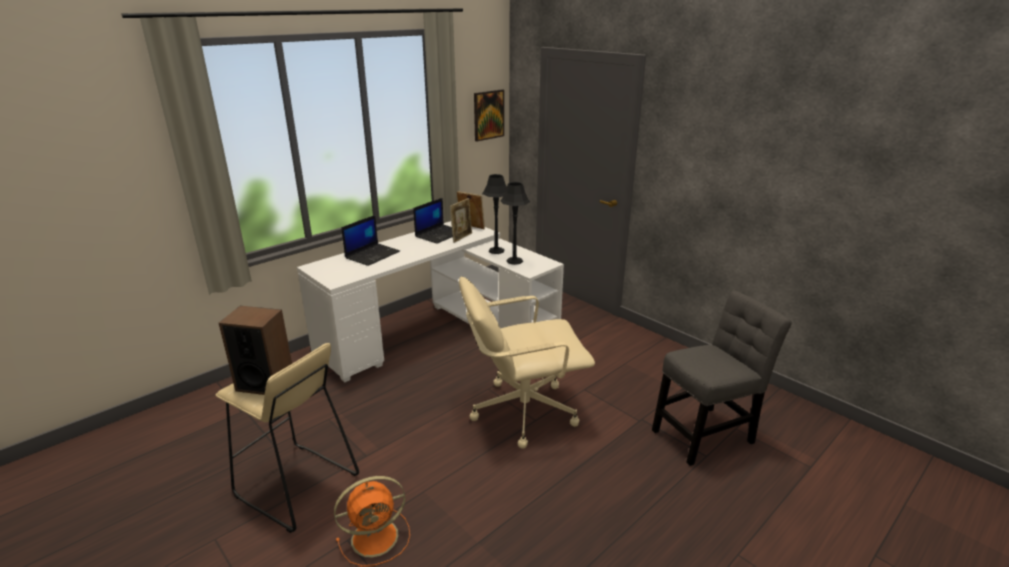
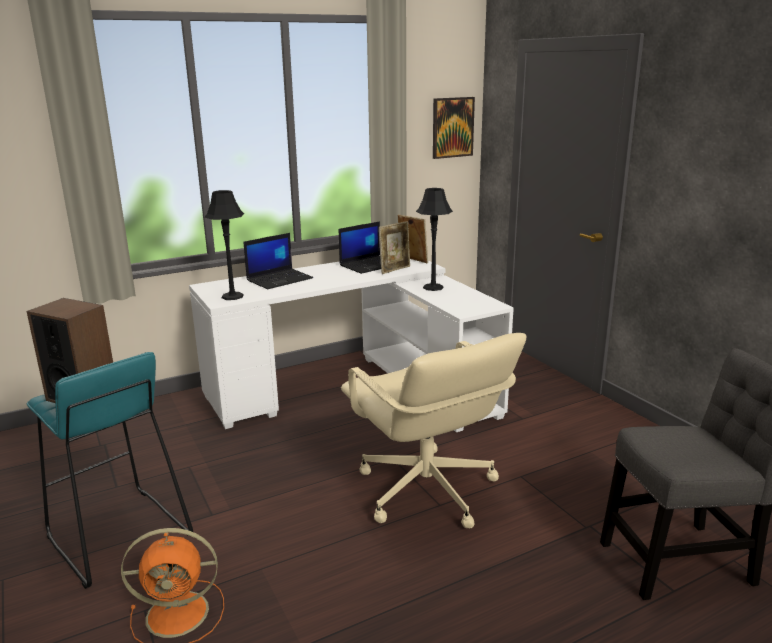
camera: 15 degrees right, 5 degrees down
beige stool [216,343,359,533] -> turquoise stool [27,352,193,589]
beige office chair [459,276,595,449] -> beige office chair turned 120 degrees counterclockwise [341,333,527,529]
black table lamp [500,182,530,265] -> black table lamp moved to [204,190,244,300]

